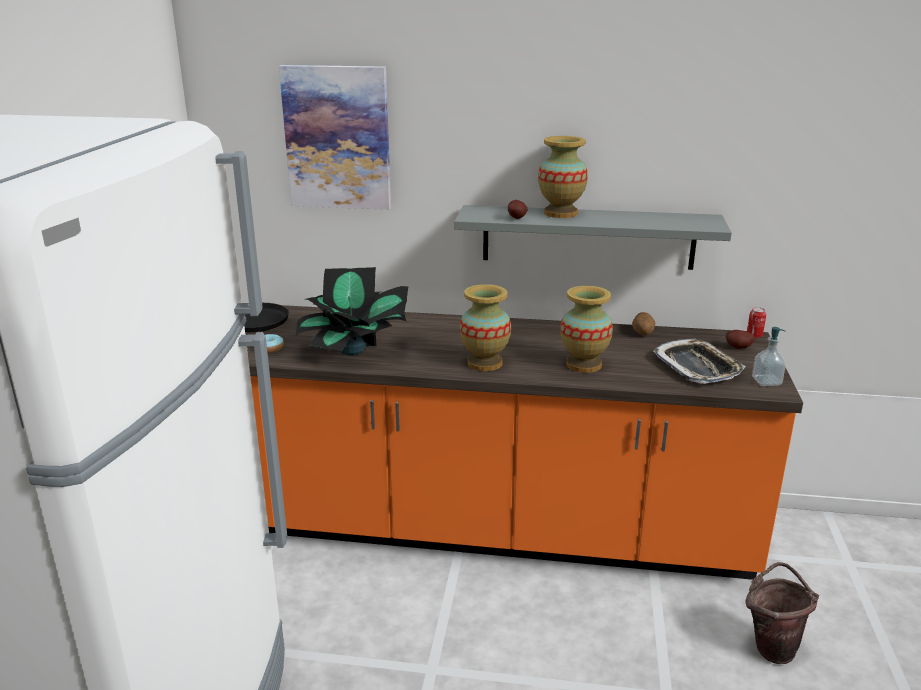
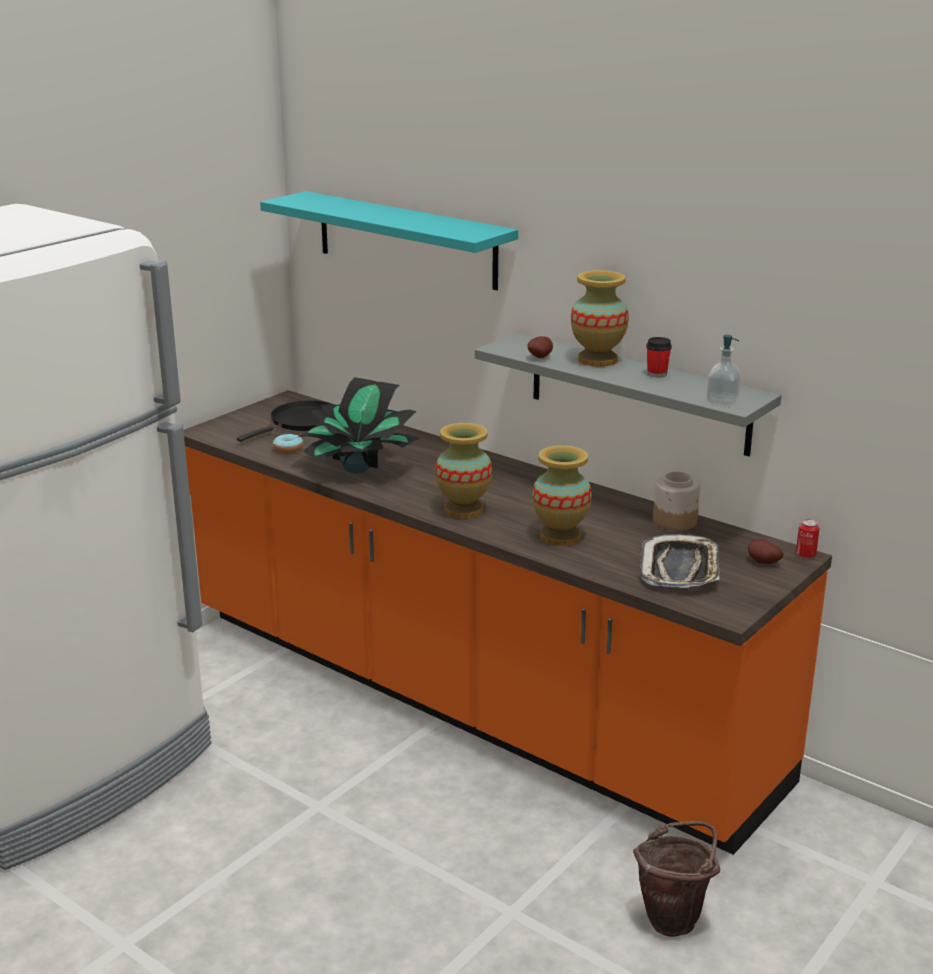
camera: 30 degrees right, 0 degrees up
picture [279,65,391,210] -> turquoise shelf [260,191,518,290]
potato [632,312,655,336] -> jar [653,471,700,530]
soap dispenser [752,327,786,386] -> soap dispenser moved to [706,335,741,405]
none -> cup [646,337,672,378]

